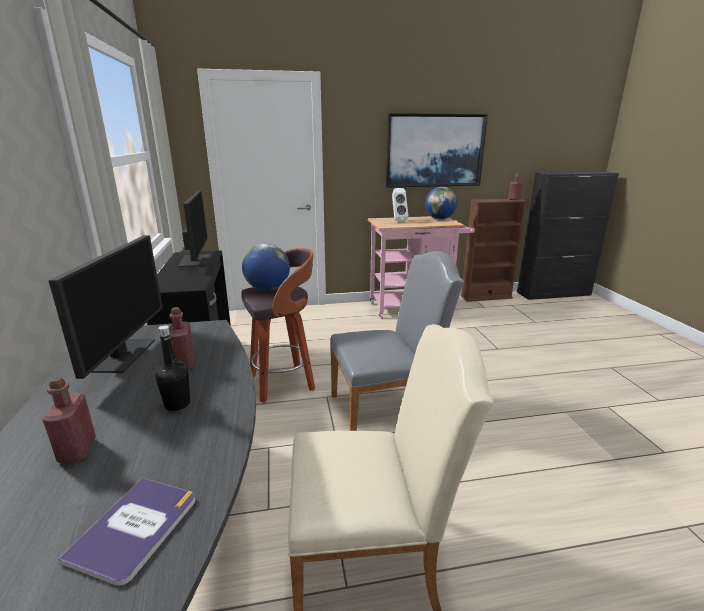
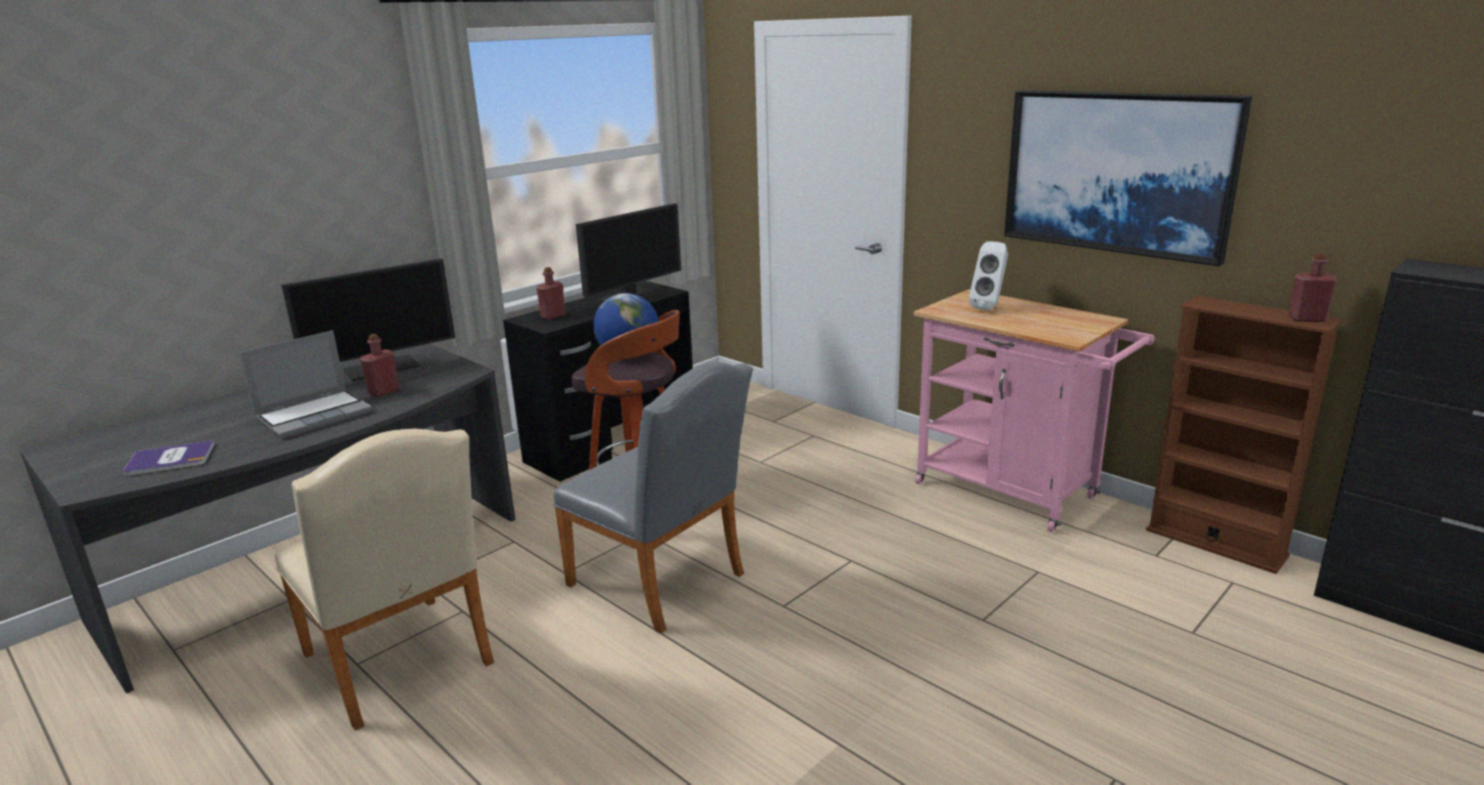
camera: 55 degrees right, 0 degrees up
red bottle [42,377,96,463] -> red bottle moved to [536,267,565,320]
black bottle [155,325,190,411] -> laptop [240,330,372,439]
globe [425,187,458,219] -> none

